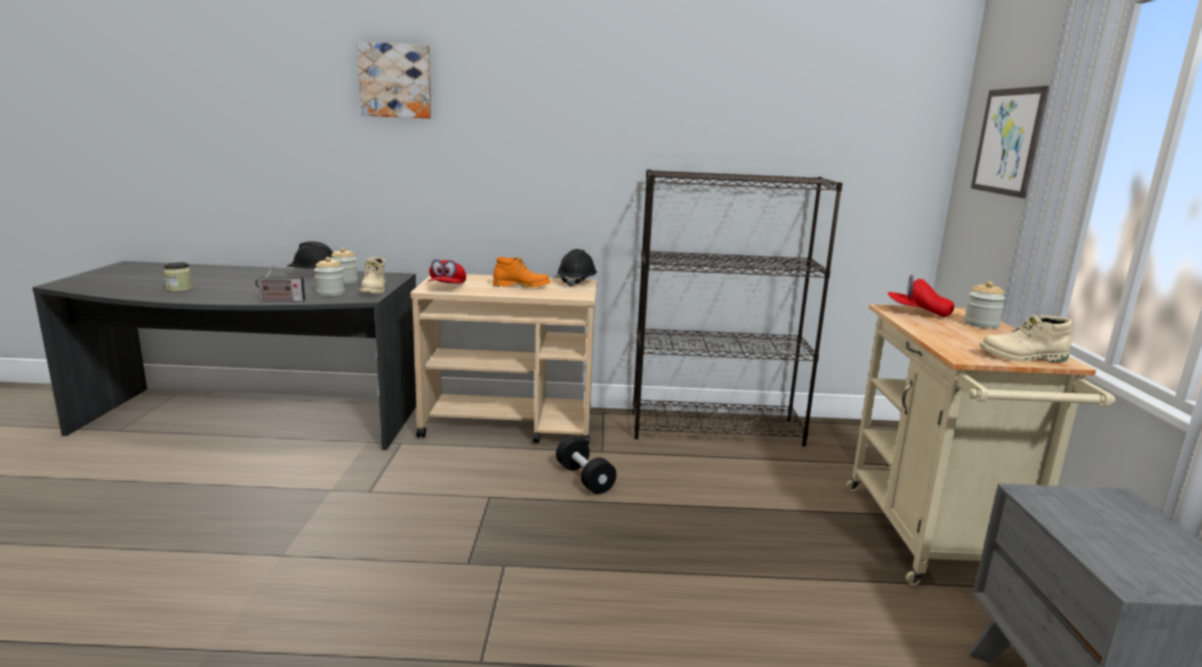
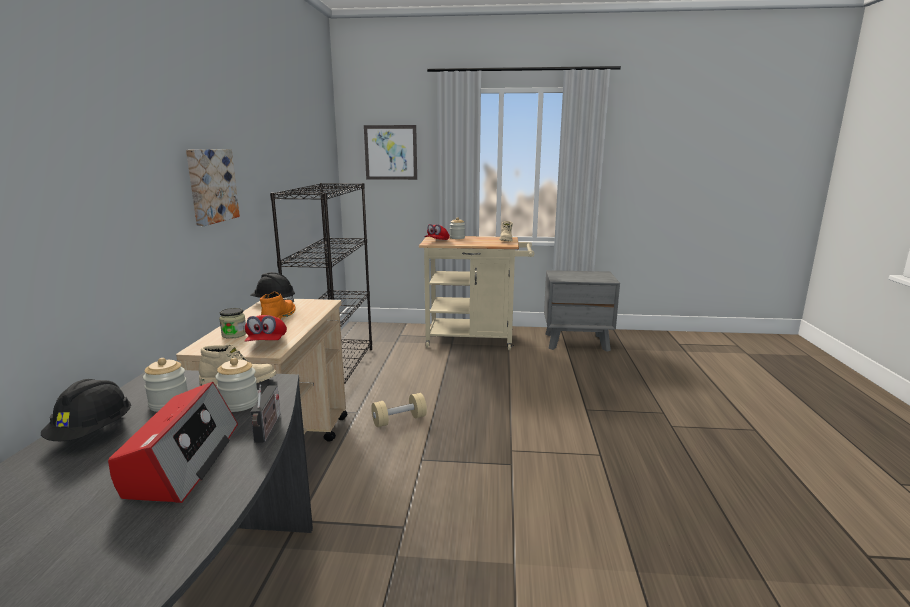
camera: 85 degrees left, 0 degrees up
jar [163,262,193,292] -> jar moved to [219,308,246,339]
picture [357,42,431,119] -> picture moved to [186,149,240,226]
red cap [428,259,466,283] -> red cap turned 75 degrees clockwise [245,315,287,342]
black dumbbell [556,436,617,494] -> beige dumbbell [371,393,427,427]
none -> radio [108,382,238,503]

